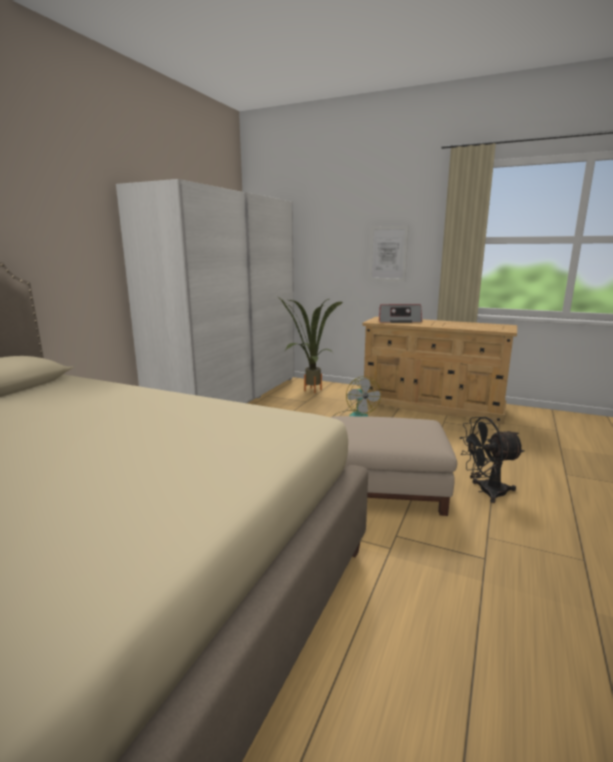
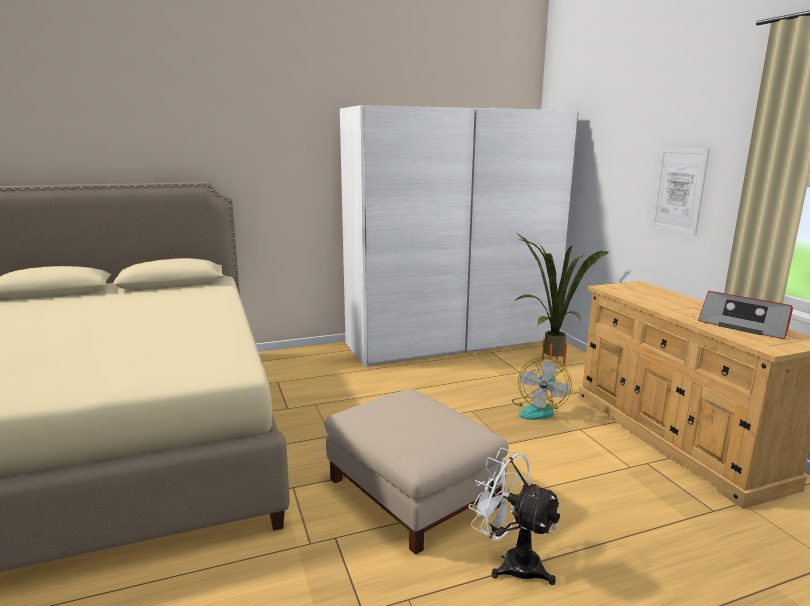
camera: 45 degrees right, 0 degrees up
radio [379,304,422,323] -> radio moved to [698,291,793,339]
black fan [460,417,524,503] -> white fan [468,448,563,585]

